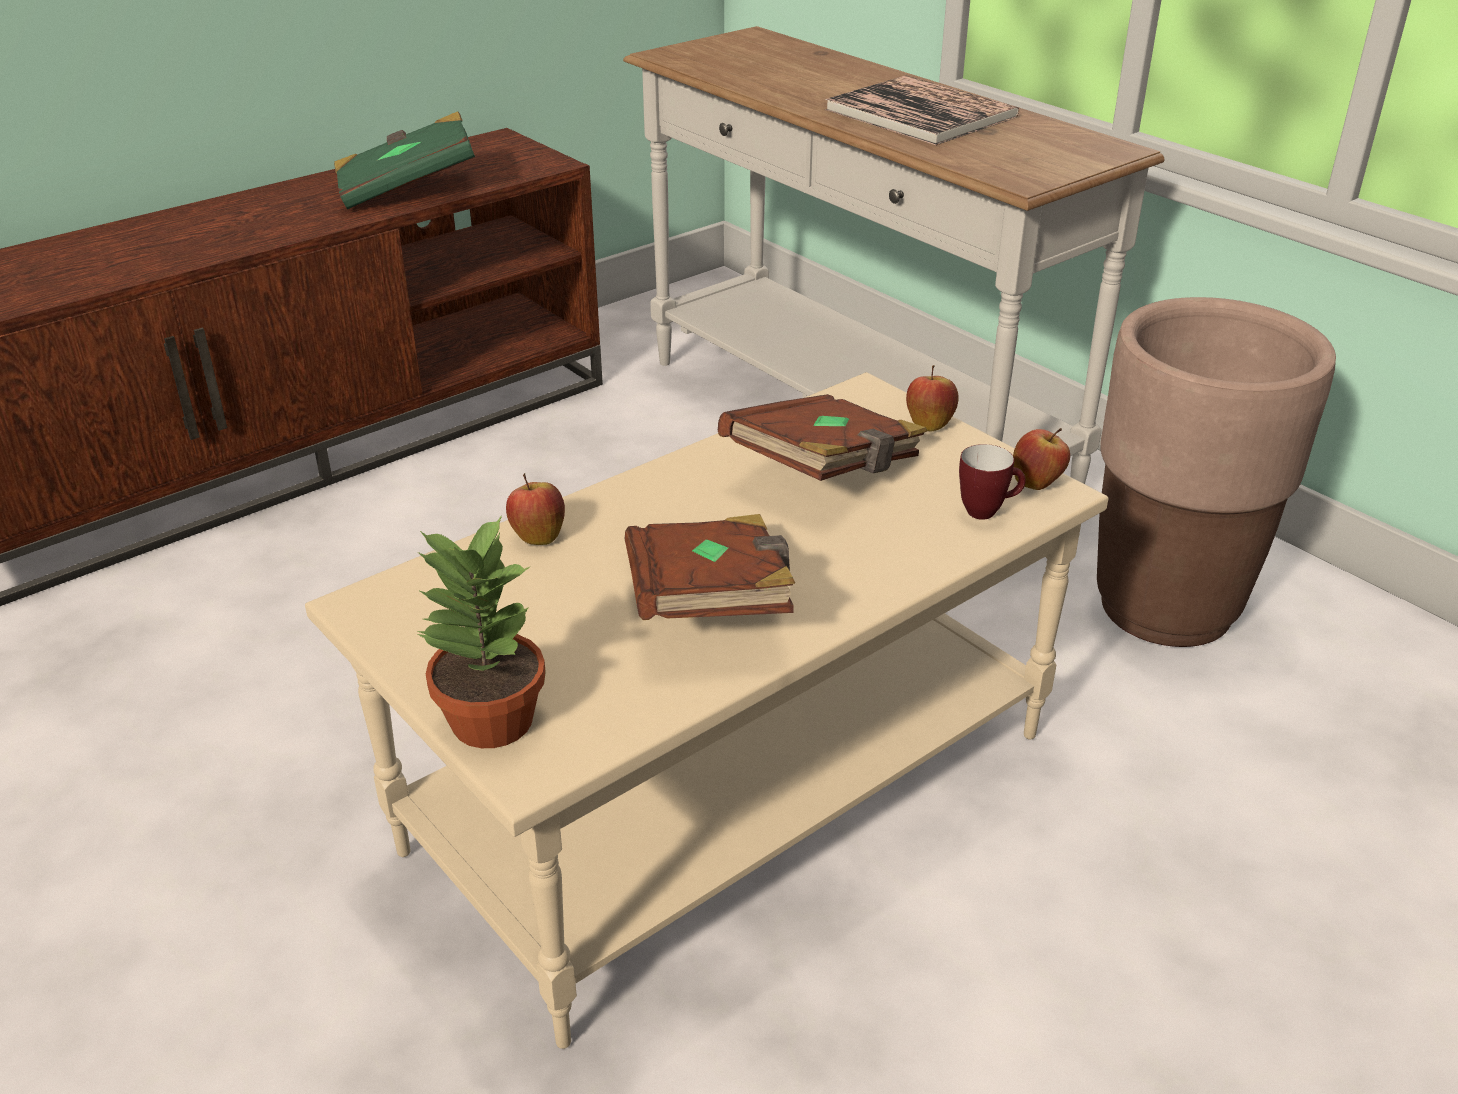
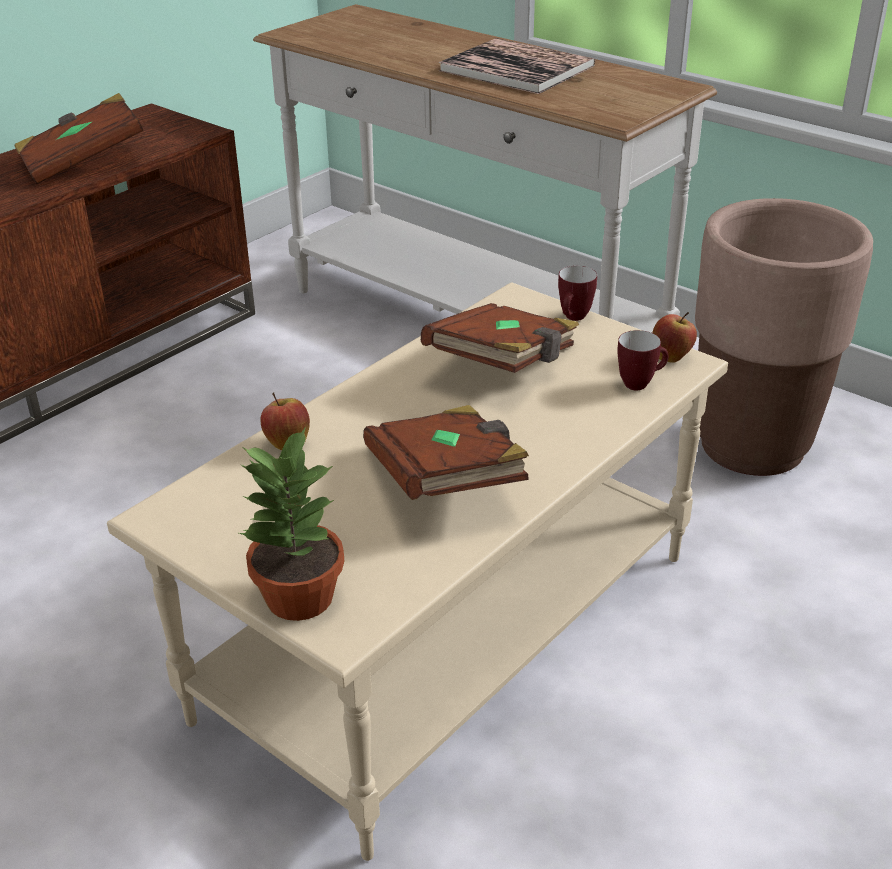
camera: 10 degrees left, 0 degrees up
green book [334,111,475,209] -> brown book [15,93,144,184]
apple [906,365,959,432] -> mug [558,266,597,321]

